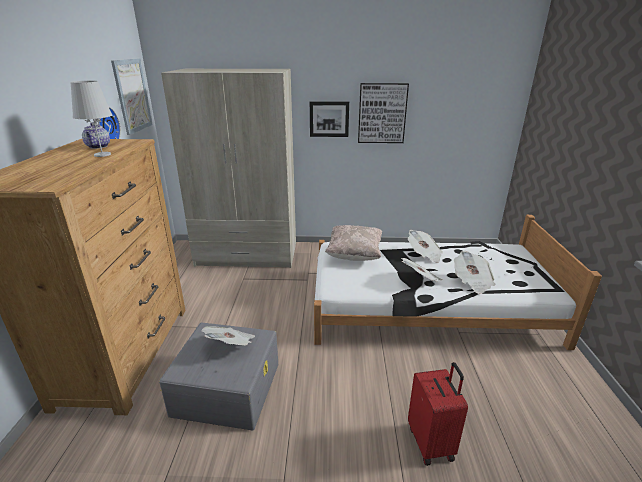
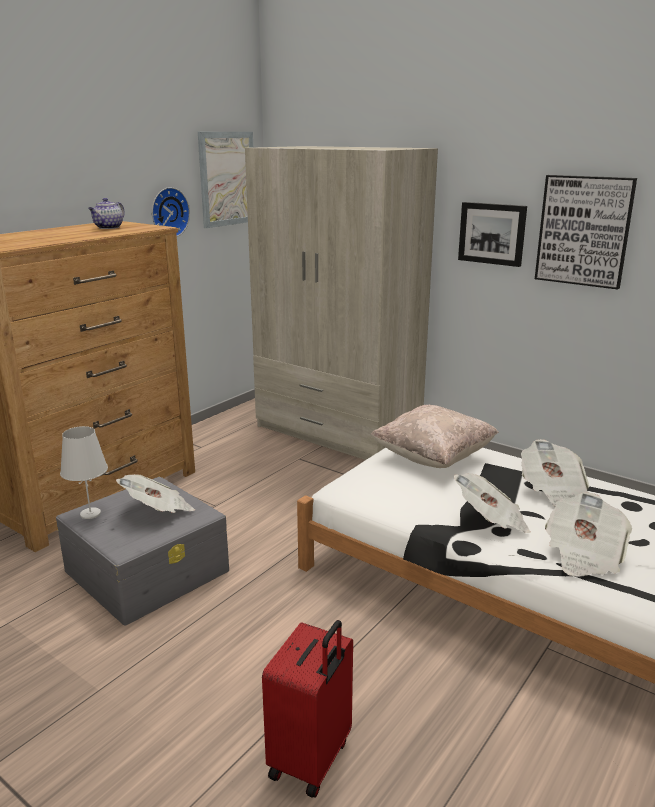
camera: 35 degrees right, 5 degrees down
white table lamp [70,81,112,157] -> white table lamp moved to [60,426,108,519]

